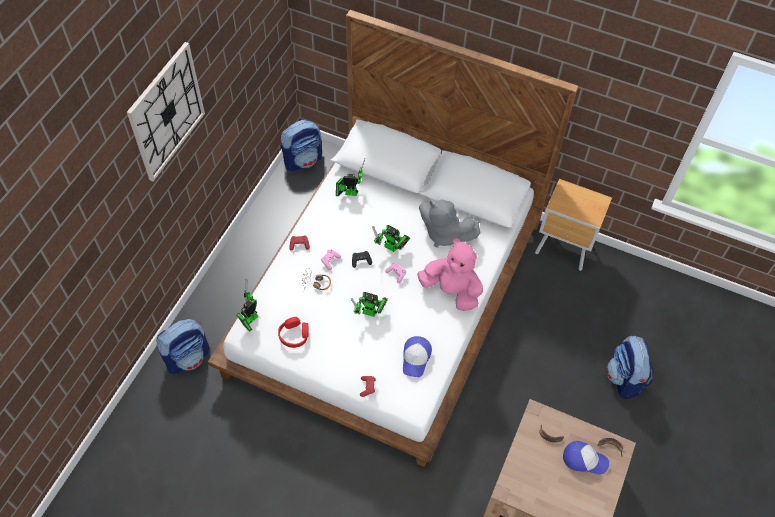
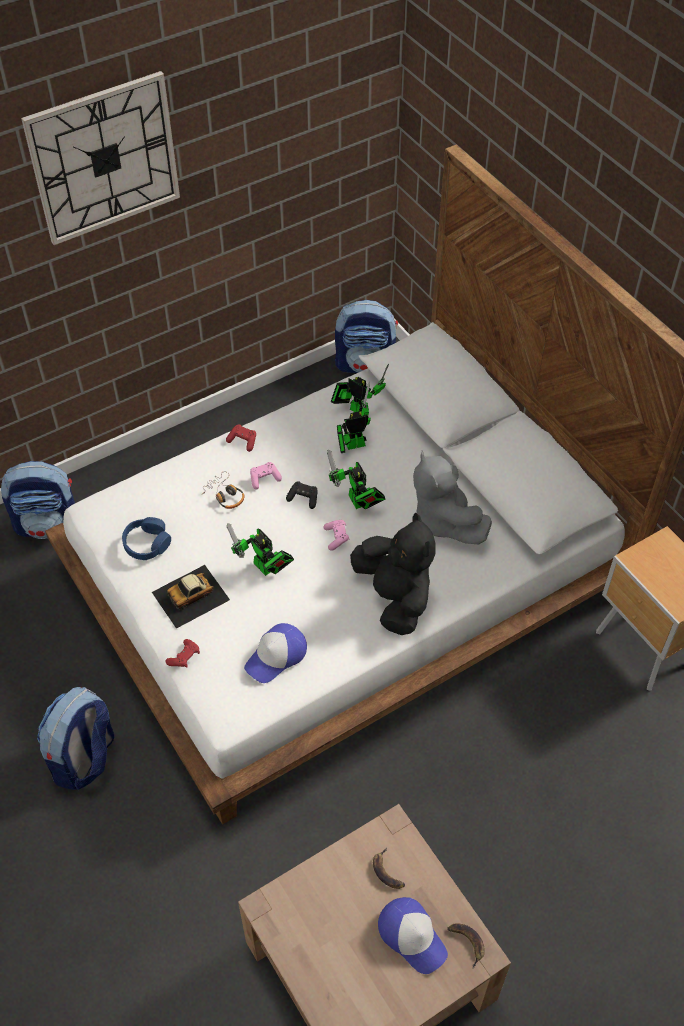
camera: 35 degrees right, 5 degrees down
toy robot [236,278,258,332] -> toy robot moved to [337,382,371,453]
red headphones [278,317,309,348] -> blue headphones [122,517,171,560]
pink plush toy [417,238,483,311] -> black plush toy [350,512,436,635]
backpack [606,336,654,399] -> backpack moved to [37,687,114,790]
none -> toy car [152,565,230,629]

